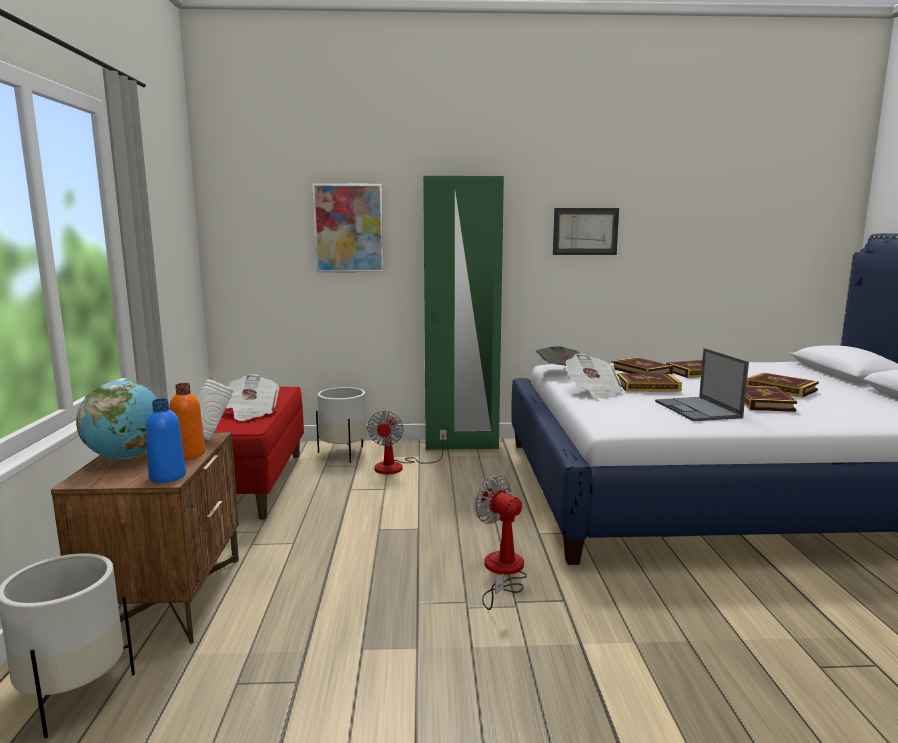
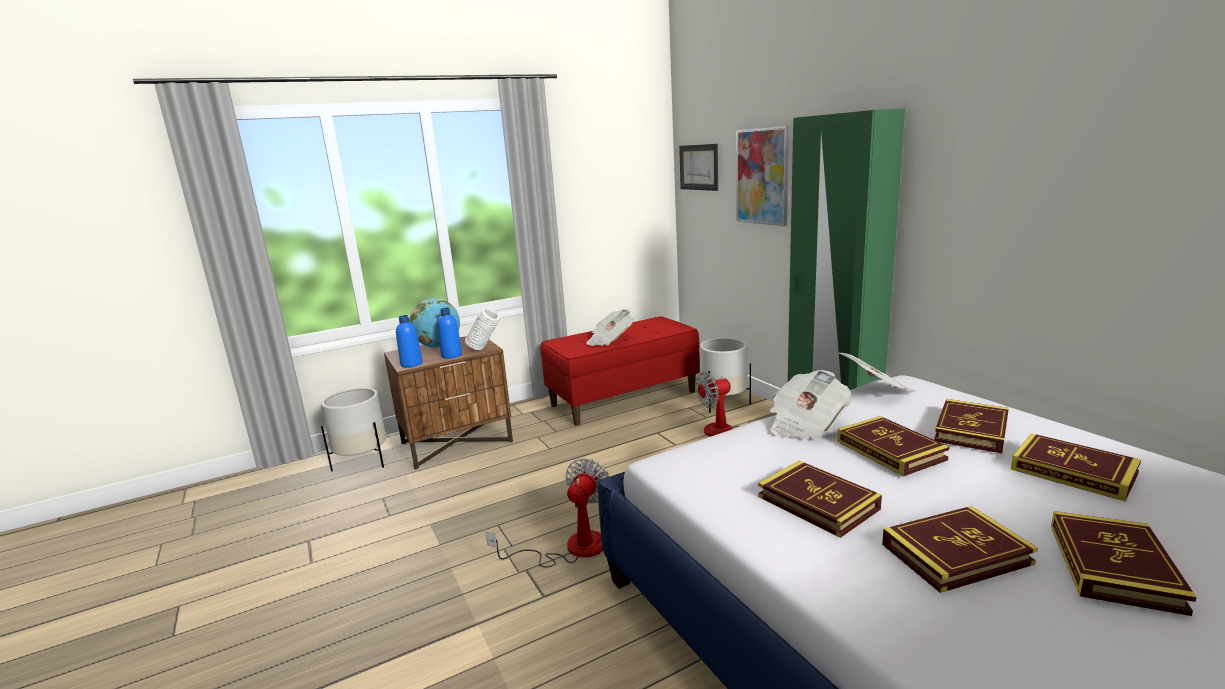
camera: 65 degrees right, 5 degrees up
orange bottle [169,383,205,459] -> blue bottle [437,308,462,359]
picture [553,208,619,255] -> picture moved to [679,144,718,191]
laptop [655,348,749,421] -> book [758,461,882,538]

